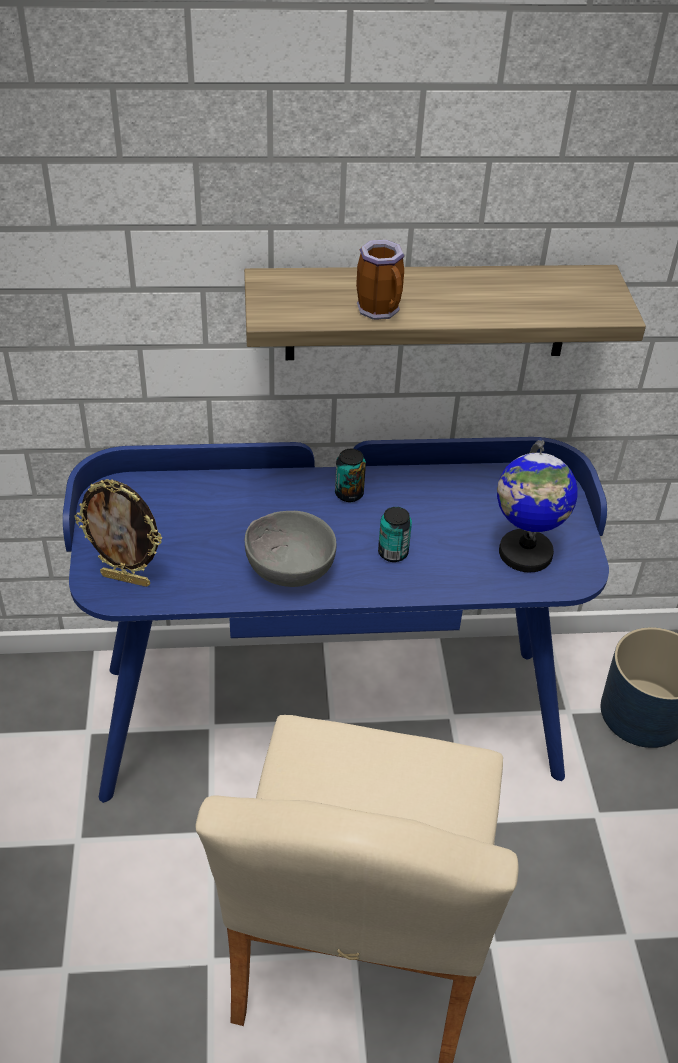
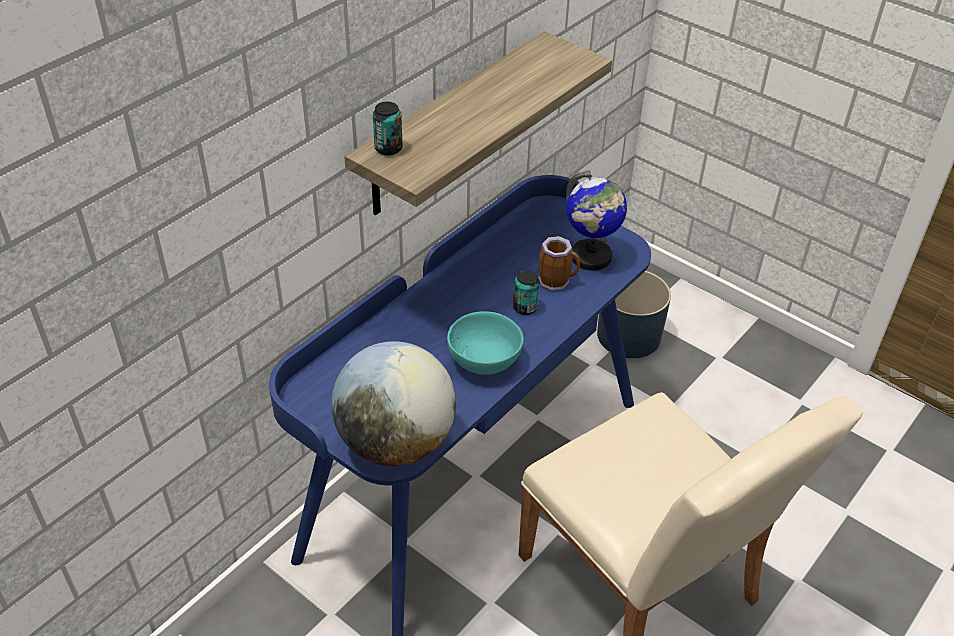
camera: 45 degrees left, 0 degrees up
picture frame [74,479,162,587] -> globe [331,341,456,466]
grey bowl [245,511,337,587] -> turquoise bowl [447,311,524,375]
can [335,449,366,502] -> can moved to [373,102,403,155]
mug [356,240,404,320] -> mug moved to [538,236,580,291]

